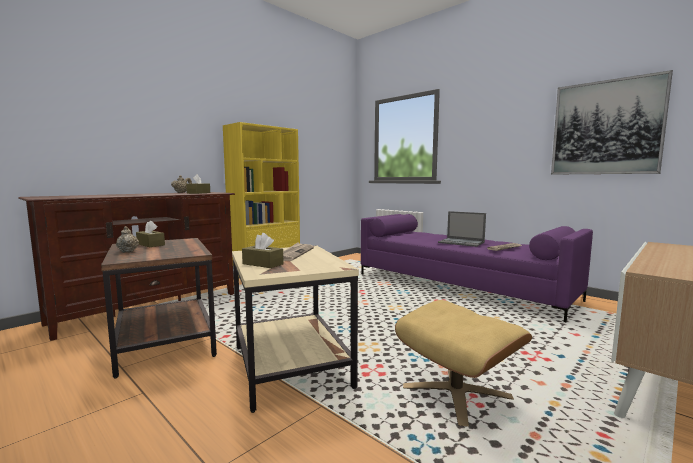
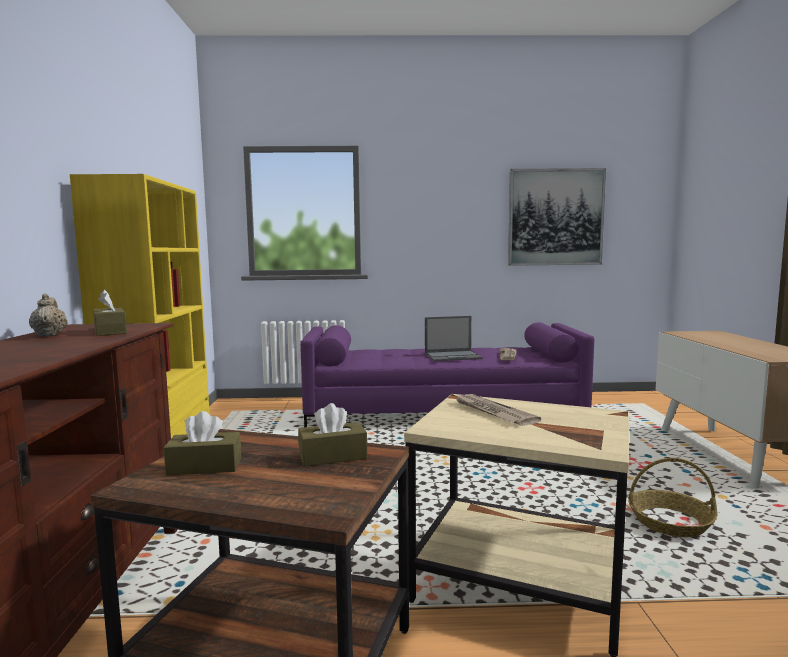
camera: 45 degrees left, 0 degrees up
beige teapot [116,226,139,252] -> none
brown tissue box [242,233,284,268] -> brown tissue box moved to [298,403,367,466]
beige ottoman [395,300,532,427] -> basket [628,458,717,537]

